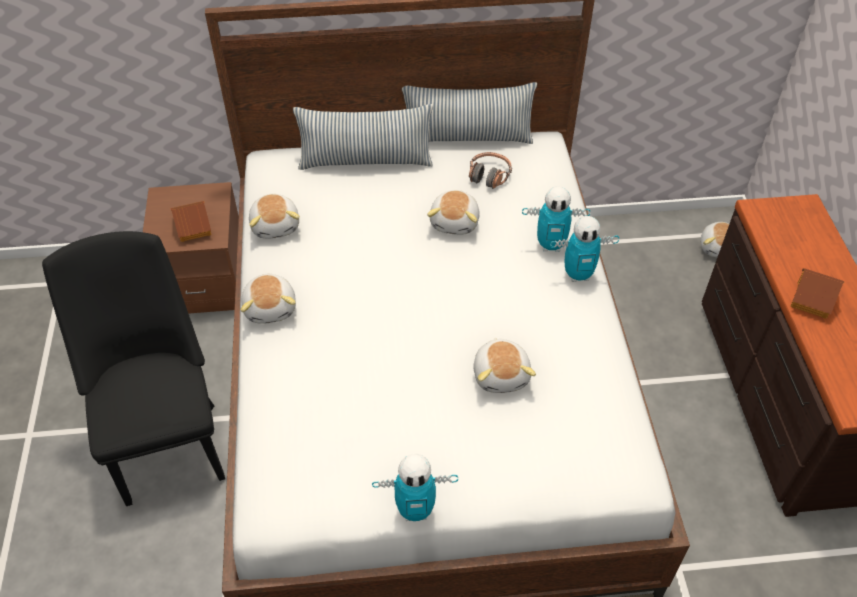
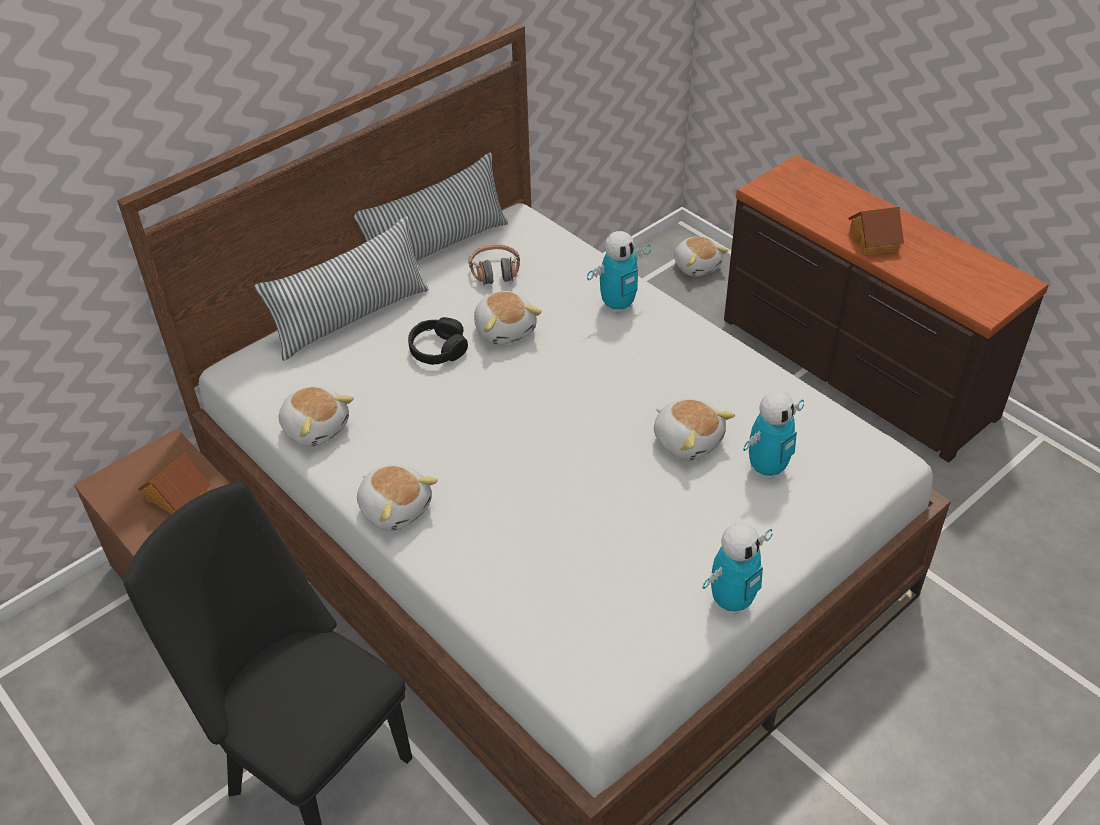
camera: 35 degrees left, 5 degrees down
toy robot [550,216,619,282] -> toy robot moved to [743,391,804,480]
none -> black headphones [408,317,468,365]

